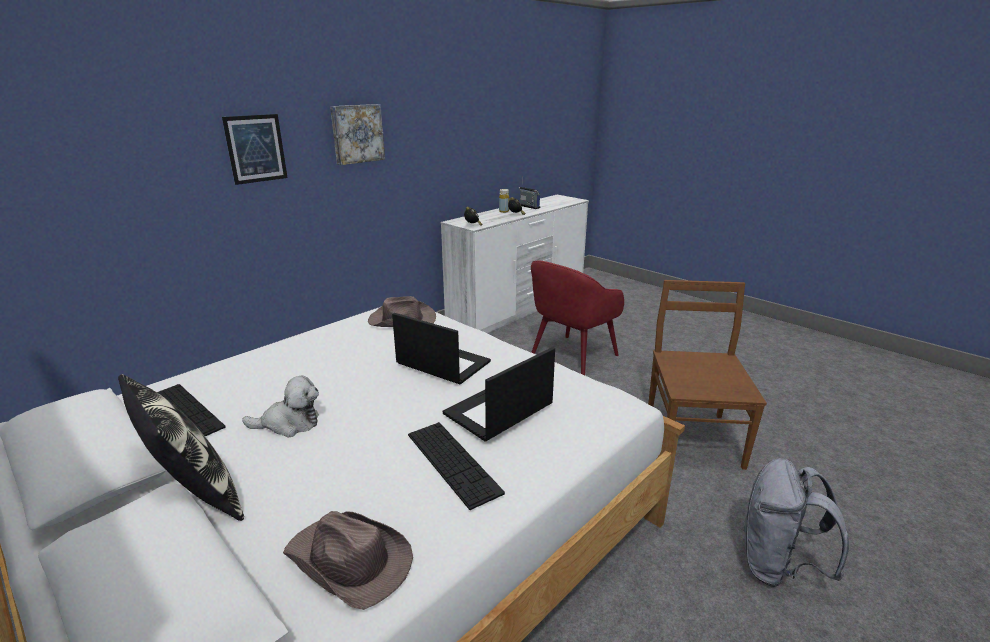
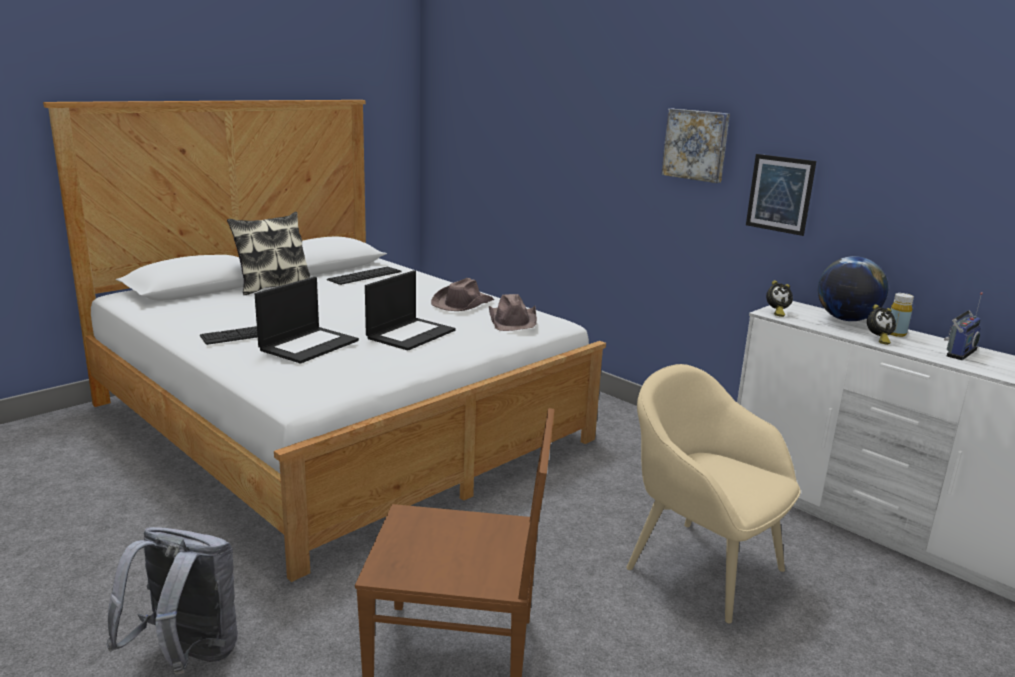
camera: 90 degrees right, 5 degrees down
picture [222,114,288,185] -> picture moved to [746,154,816,236]
plush toy [242,376,319,438] -> none
brown hat [283,511,413,610] -> brown hat moved to [431,278,494,311]
laptop [443,347,555,442] -> laptop turned 75 degrees clockwise [255,277,359,364]
red armchair [531,260,624,375] -> beige armchair [626,364,801,623]
none -> globe [818,256,888,321]

